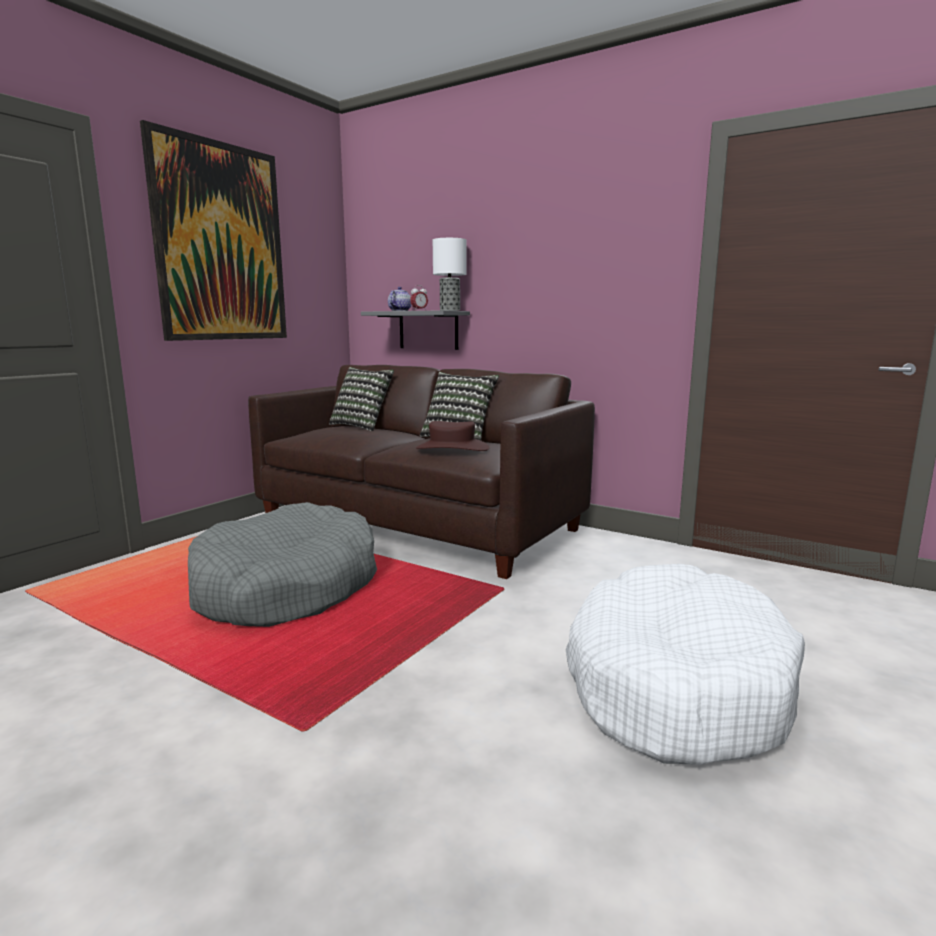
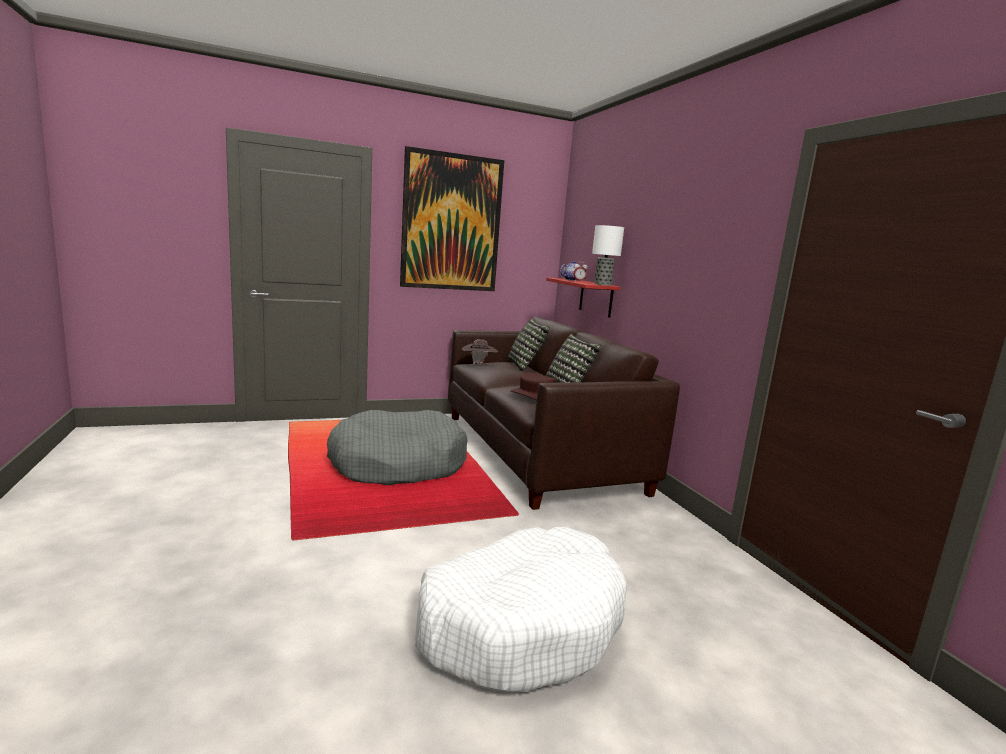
camera: 35 degrees right, 0 degrees up
grey shelf [361,310,470,350] -> red shelf [546,278,621,318]
none -> brown hat [461,339,498,365]

